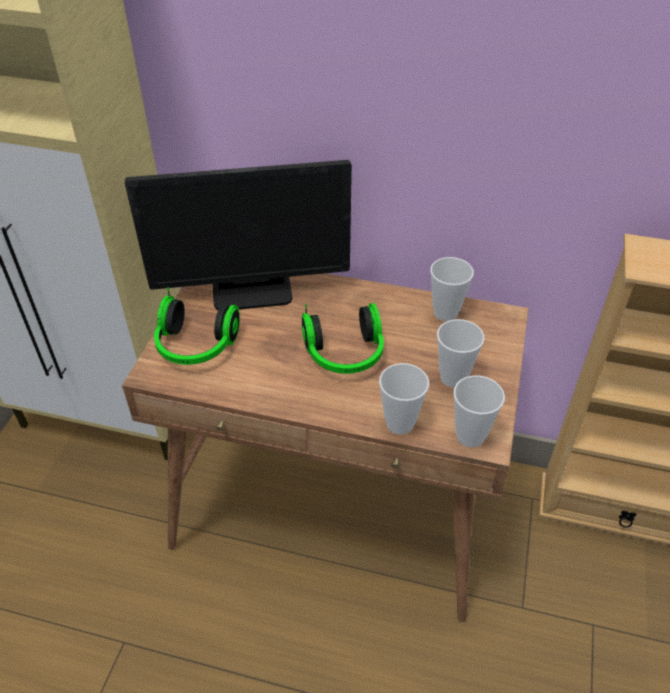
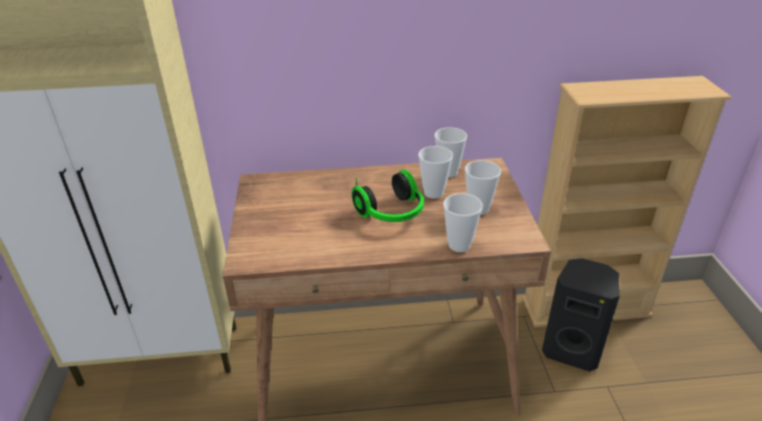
camera: 20 degrees left, 10 degrees down
monitor [125,160,352,310] -> none
headphones [154,287,240,365] -> none
cup [453,375,505,447] -> cup moved to [418,146,453,199]
none -> black speaker [542,258,620,372]

